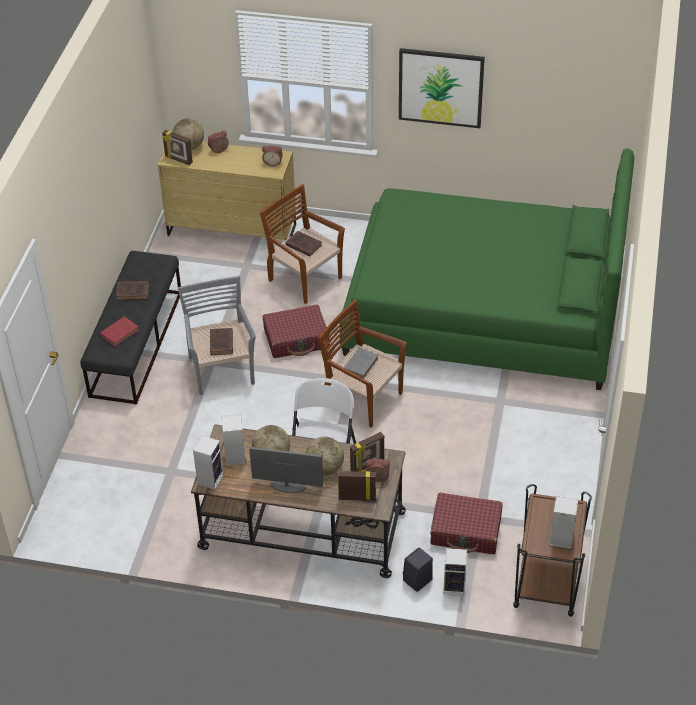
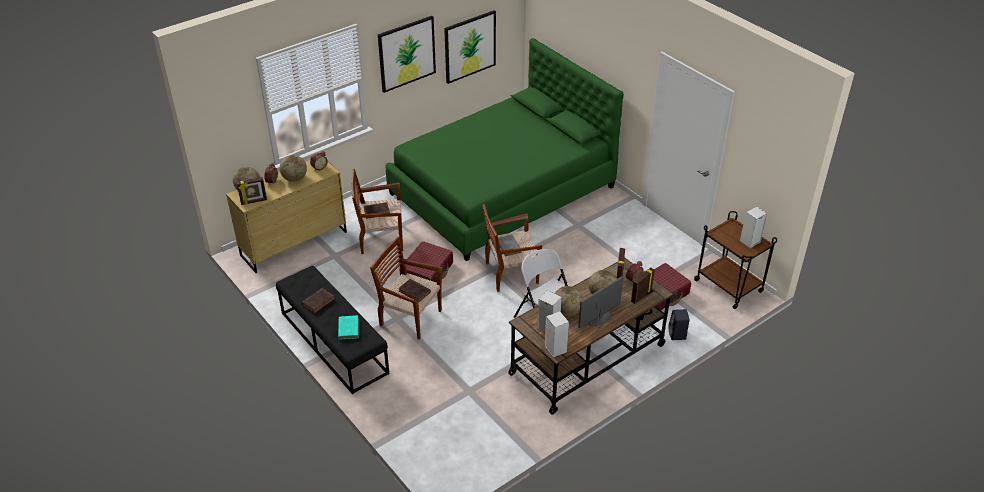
camera: 50 degrees left, 5 degrees down
red book [100,316,139,347] -> turquoise book [338,315,359,340]
grey armchair [177,276,256,395] -> brown armchair [370,237,443,340]
speaker [443,548,467,596] -> none
none -> globe [280,155,307,182]
none -> picture [444,10,496,84]

